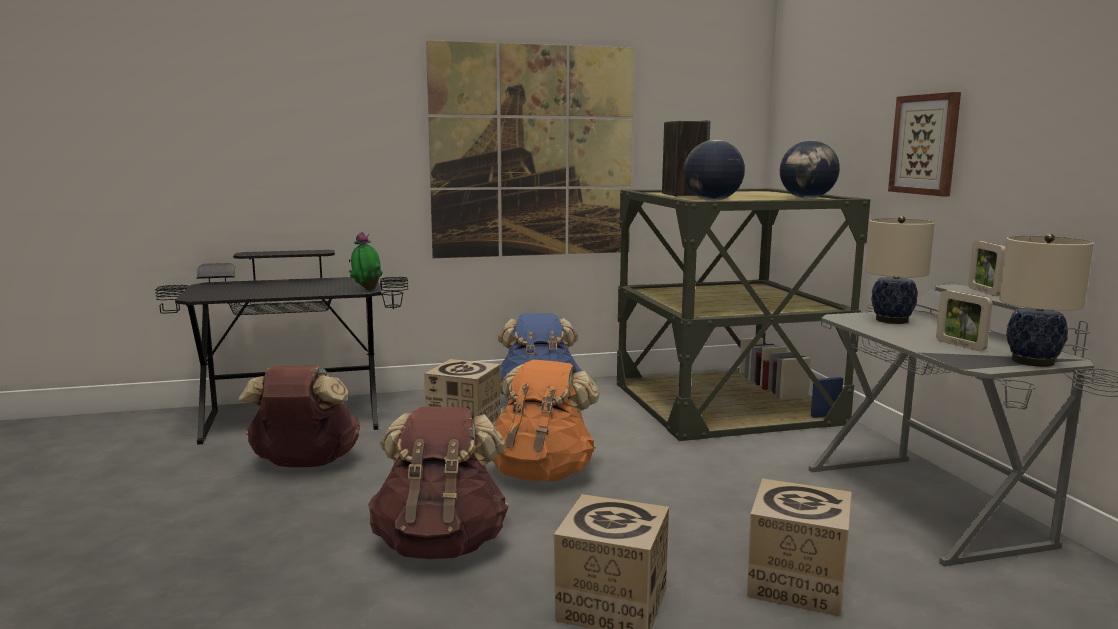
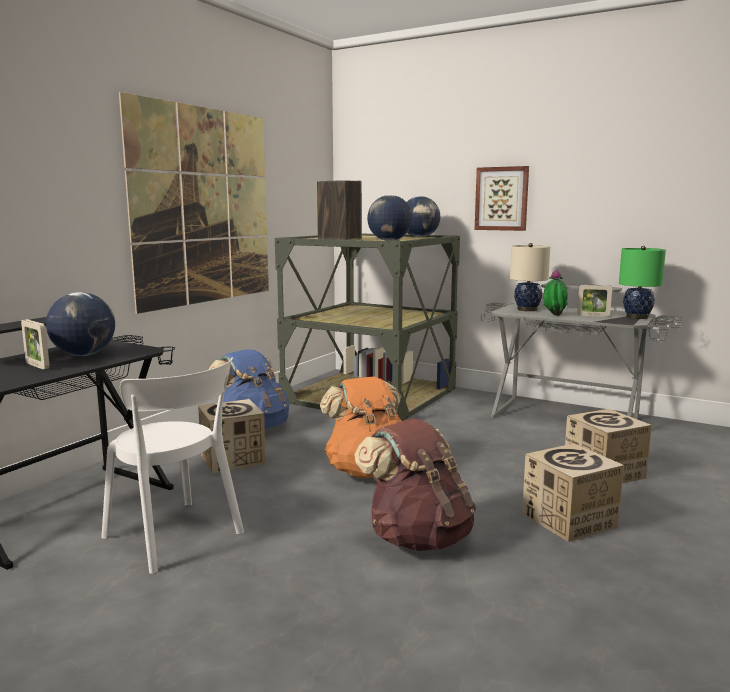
camera: 45 degrees left, 0 degrees up
brown backpack [238,366,360,467] -> white chair [101,357,244,574]
potted plant [350,232,383,291] -> potted plant moved to [543,270,568,316]
picture frame [968,241,1006,296] -> picture frame moved to [21,319,50,370]
beige table lamp [999,234,1094,367] -> green table lamp [619,246,666,319]
none -> globe [46,292,115,356]

